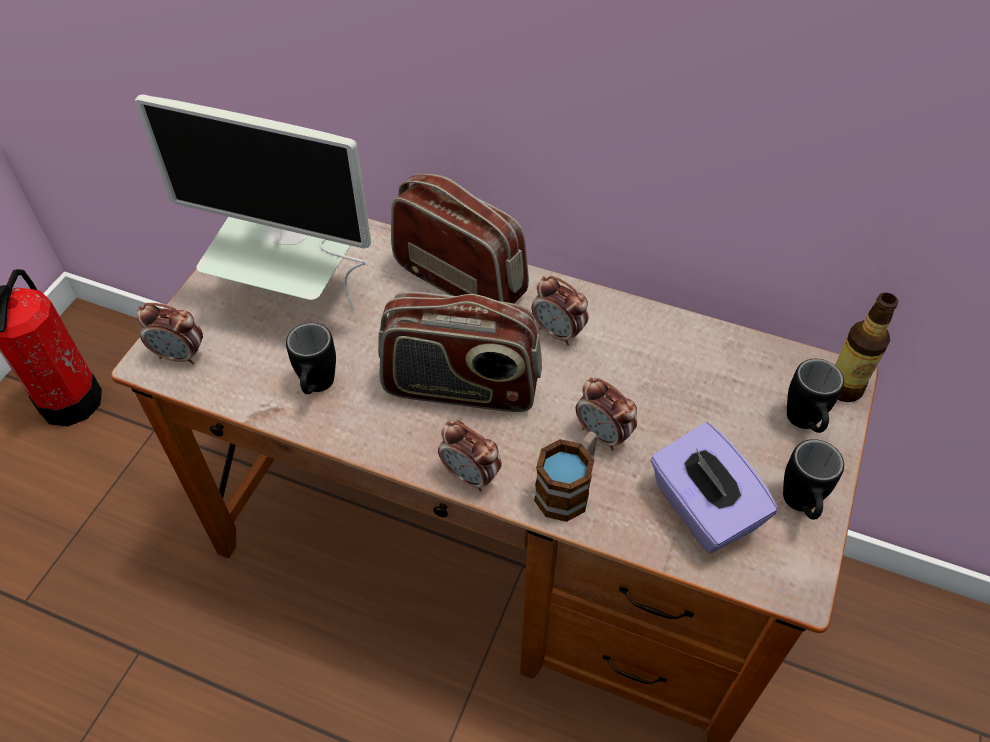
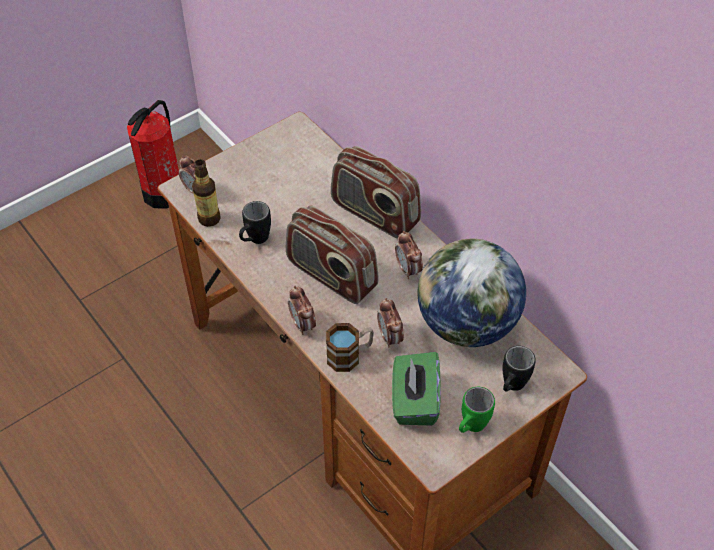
camera: 30 degrees right, 0 degrees up
monitor [135,94,371,310] -> none
radio [391,173,529,303] -> radio turned 150 degrees clockwise [331,146,421,239]
purple tissue box [650,422,778,553] -> green tissue box [392,352,441,426]
black mug [783,439,844,520] -> green mug [459,387,495,433]
bottle [835,293,898,402] -> bottle moved to [192,159,221,227]
none -> globe [417,239,526,347]

